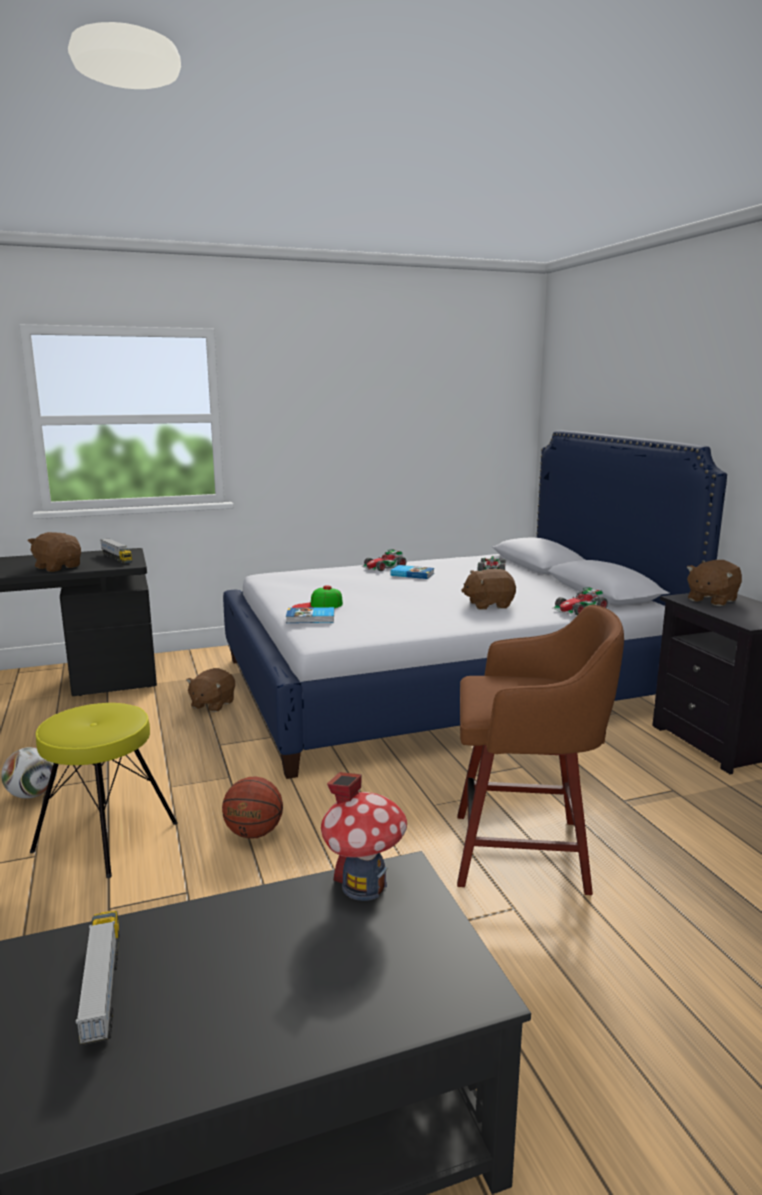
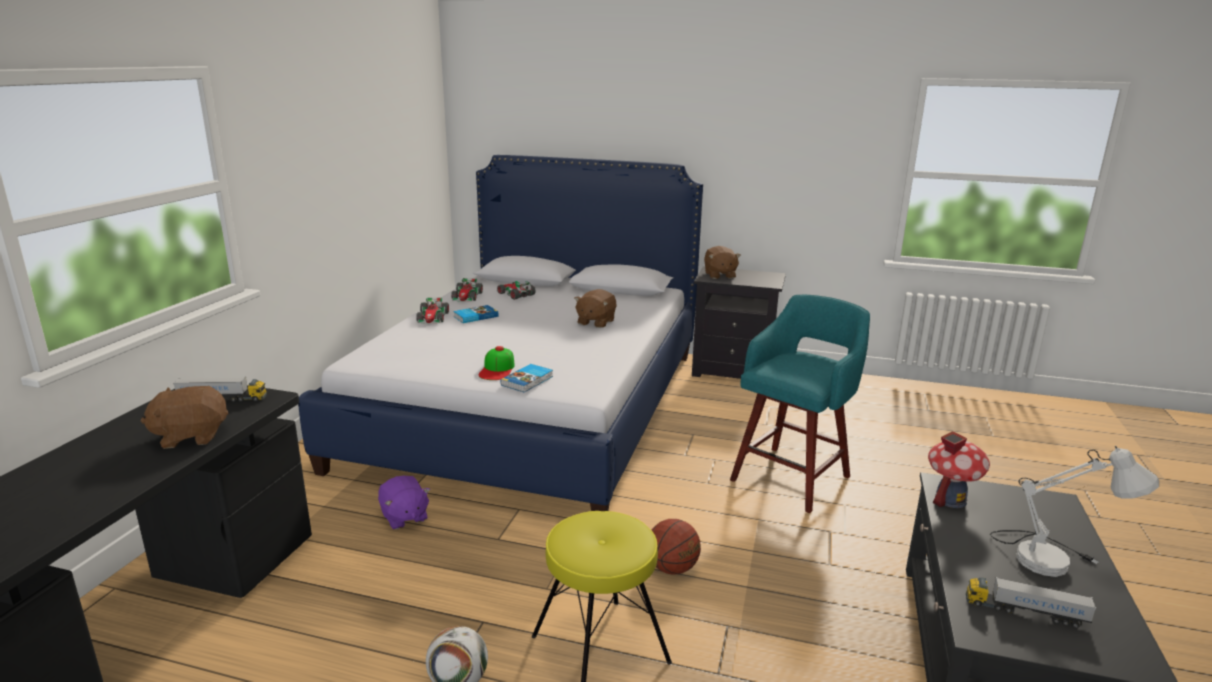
camera: 55 degrees left, 5 degrees up
brown plush toy [186,668,235,712] -> purple plush toy [378,476,430,530]
brown stool [457,604,624,895] -> turquoise stool [730,295,870,513]
toy car [553,587,608,615] -> toy car moved to [451,278,483,302]
none -> white table lamp [990,446,1159,577]

